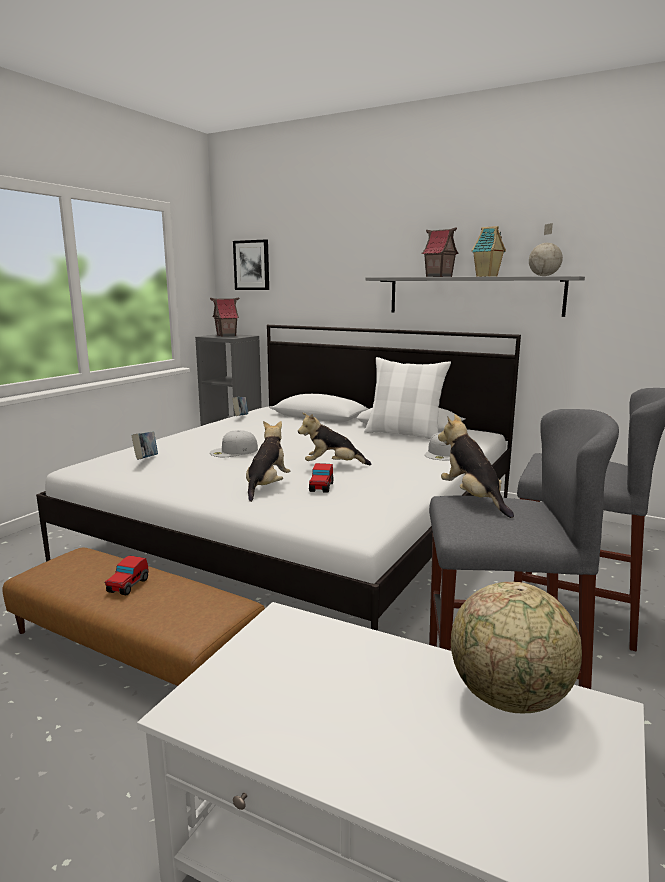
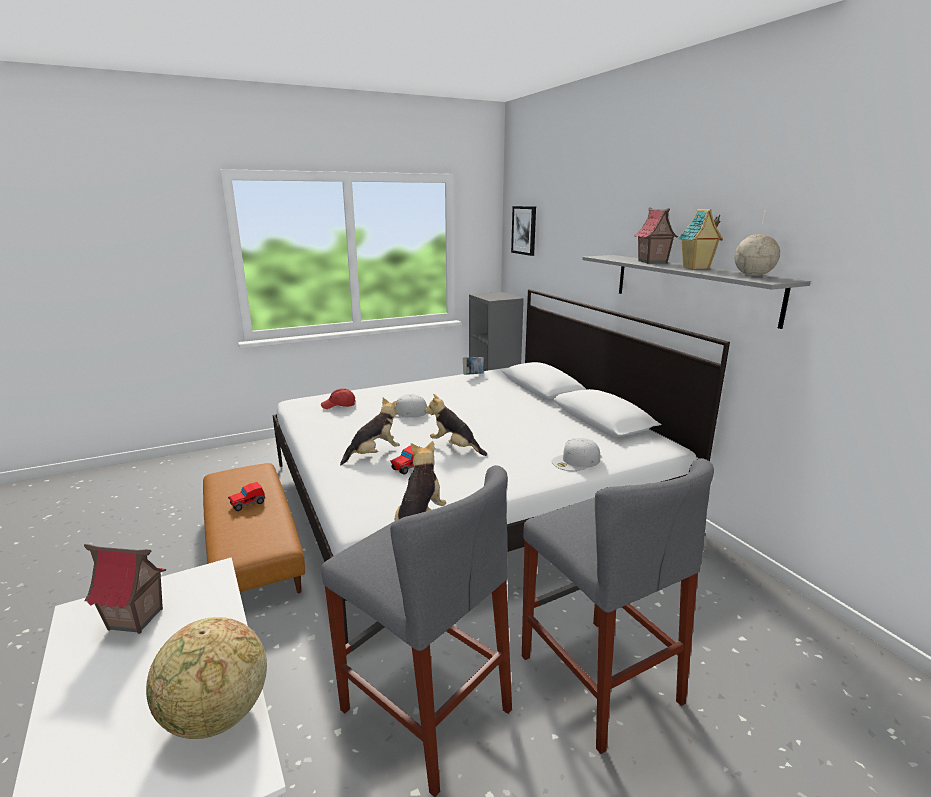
camera: 35 degrees right, 5 degrees up
book [131,431,158,460] -> red cap [321,388,355,409]
toy house [210,298,239,337] -> toy house moved to [84,544,166,634]
white pillow [364,357,451,439] -> none

